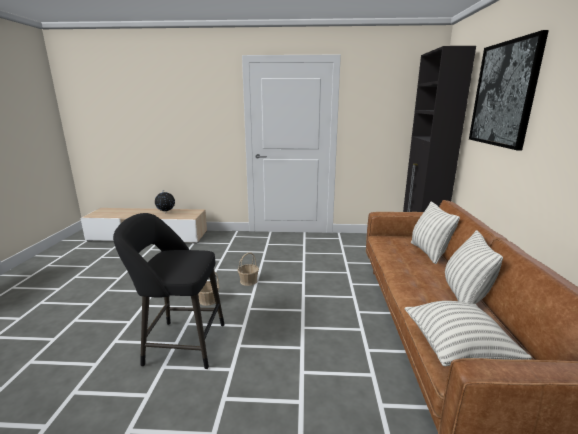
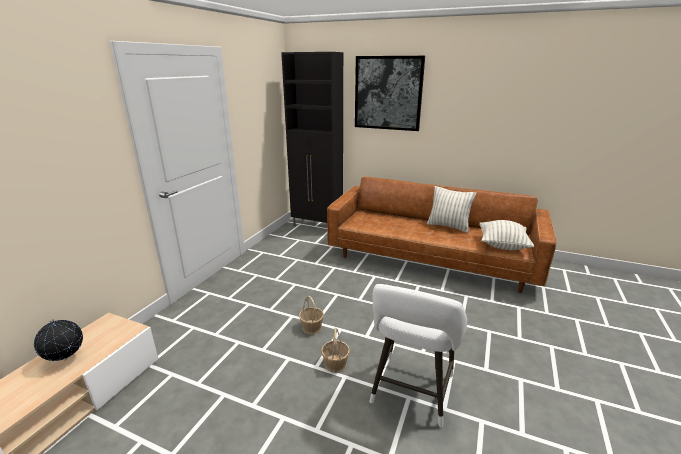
camera: 70 degrees left, 5 degrees up
black stool [113,213,225,369] -> white stool [369,284,467,427]
pillow [411,202,460,264] -> none

